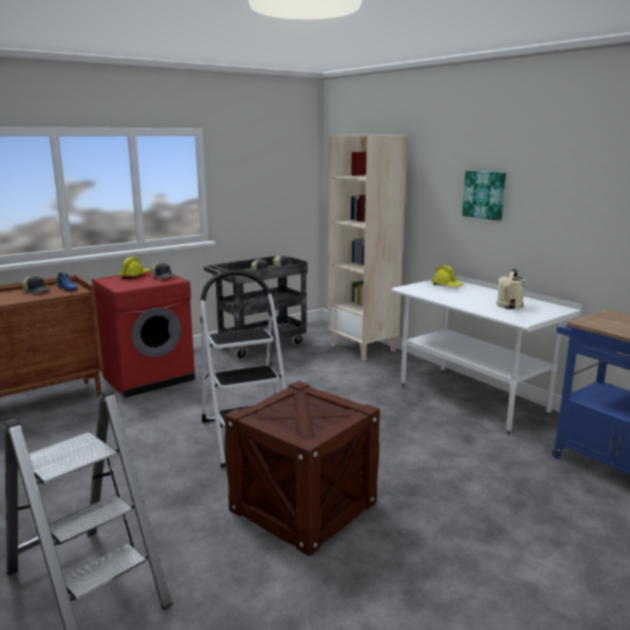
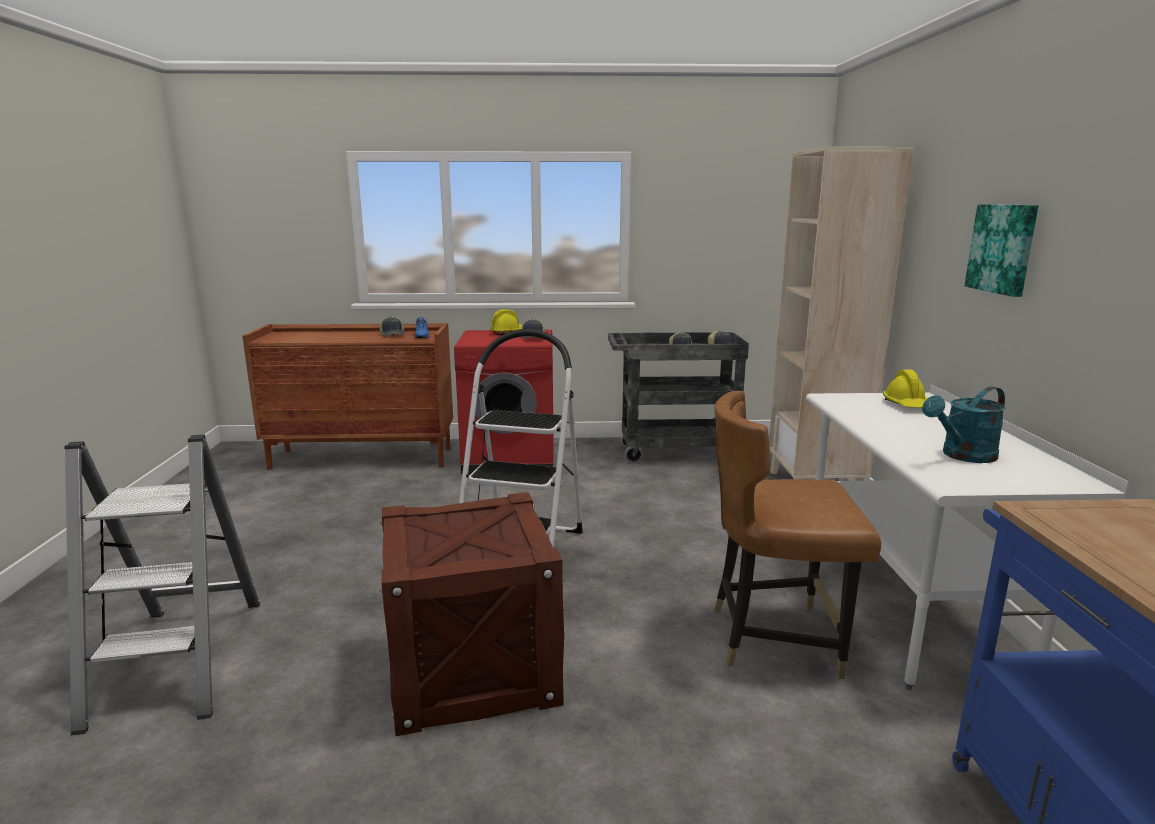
camera: 35 degrees right, 0 degrees up
beige watering can [497,269,525,309] -> turquoise watering can [922,386,1005,463]
none -> brown chair [714,391,881,679]

